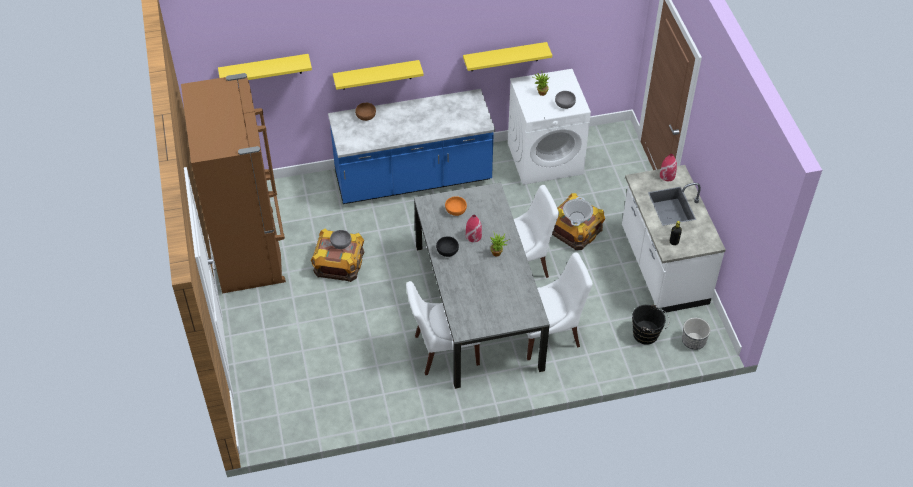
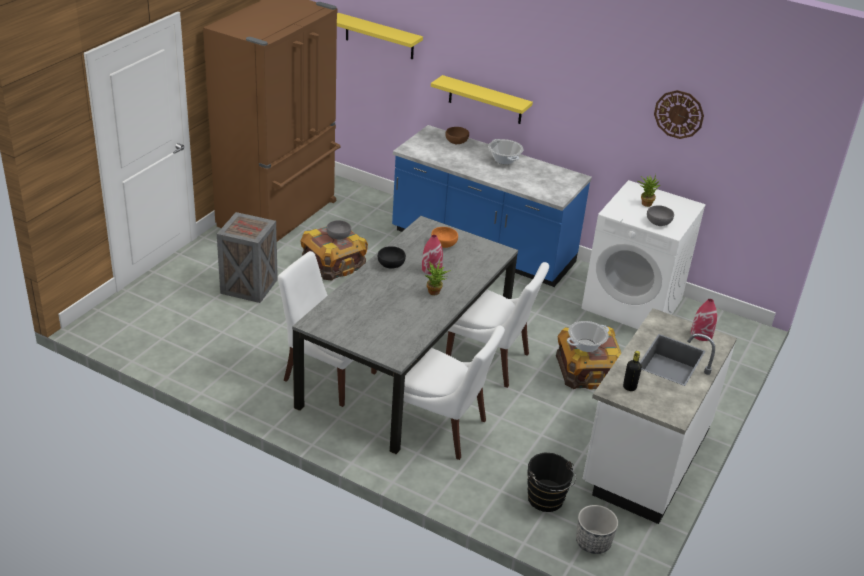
camera: 40 degrees right, 15 degrees down
yellow shelf [463,42,552,71] -> none
none -> crate [217,212,278,303]
none -> cooking pot [488,139,523,164]
none -> wall clock [654,90,704,139]

